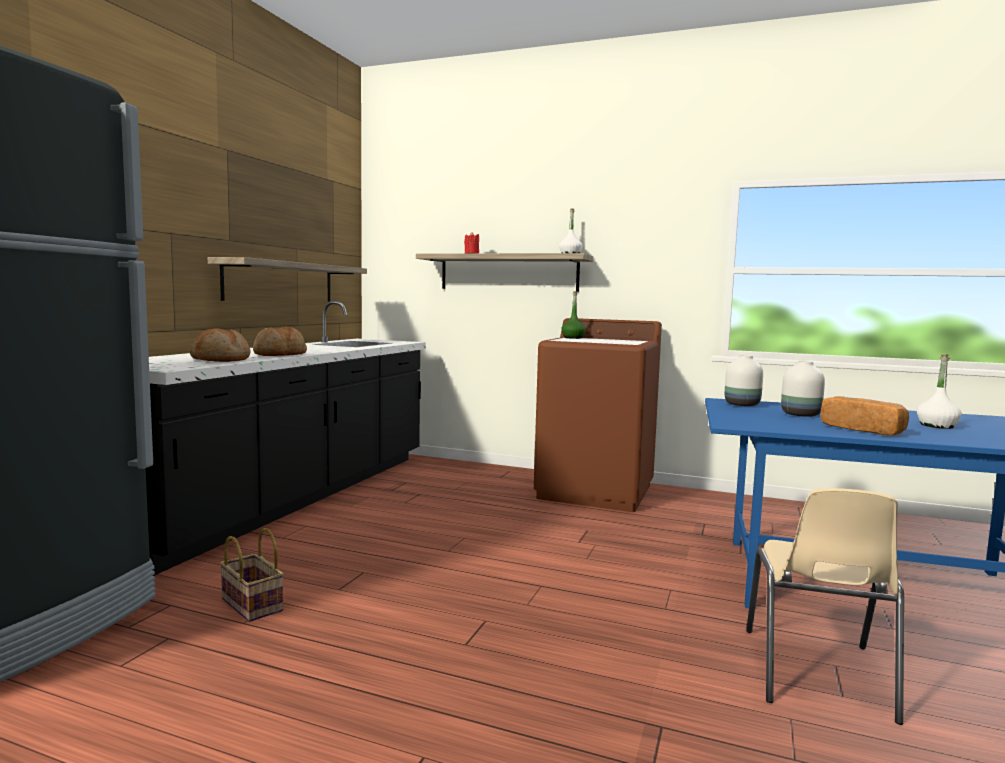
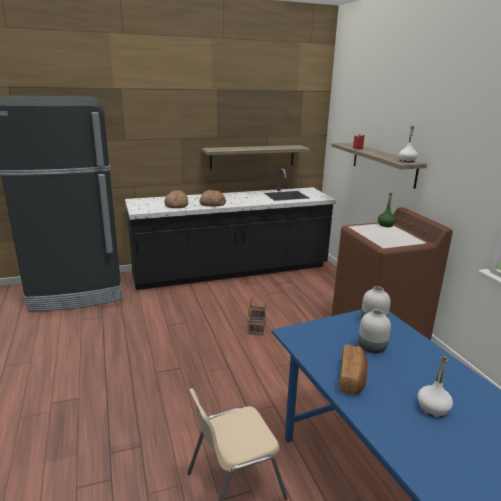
camera: 50 degrees right, 15 degrees up
basket [220,528,284,622] -> basket moved to [248,298,267,335]

